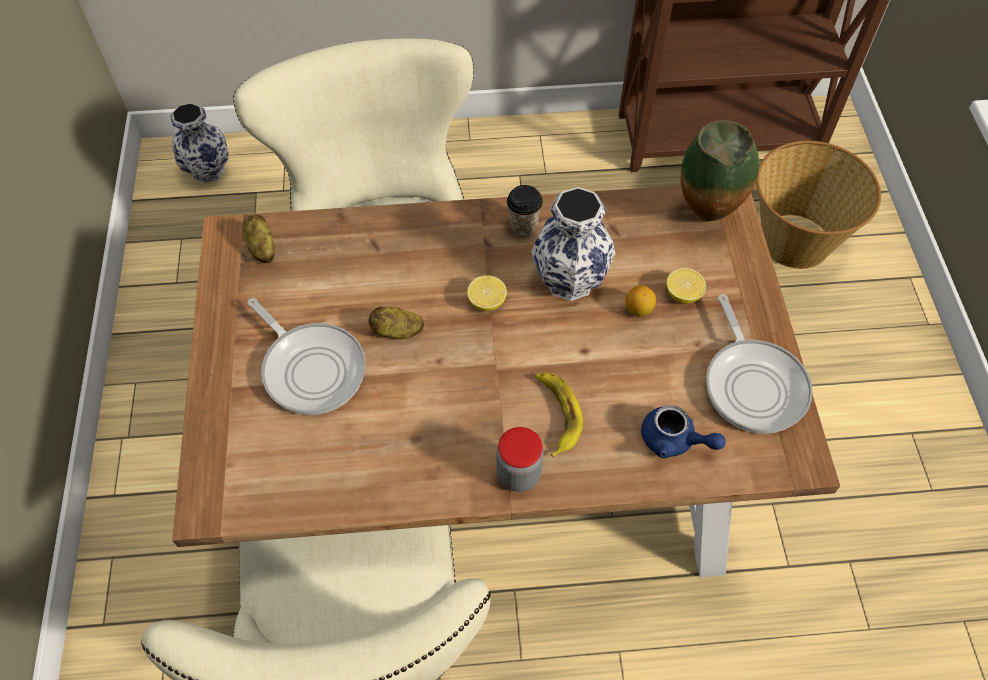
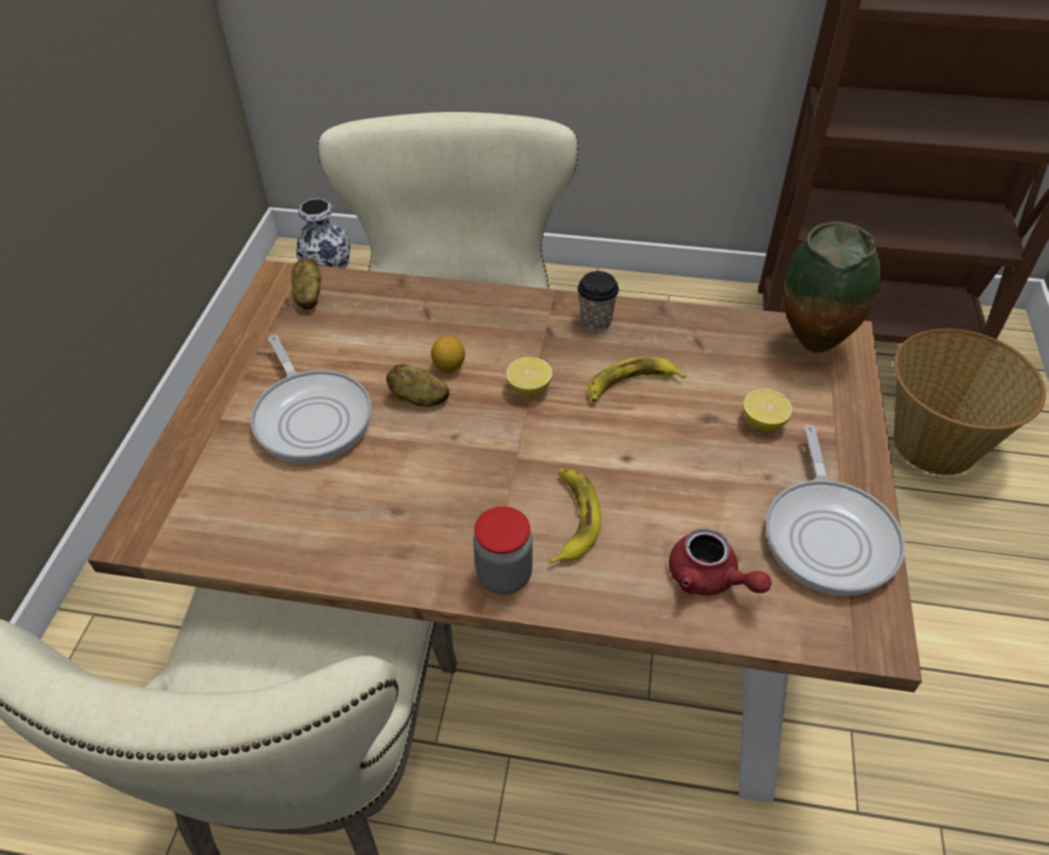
camera: 15 degrees right, 10 degrees down
vase [531,187,615,301] -> banana [588,357,686,402]
lemon [626,285,656,317] -> lemon moved to [431,336,465,372]
blue teapot [641,405,726,458] -> red teapot [669,528,772,595]

